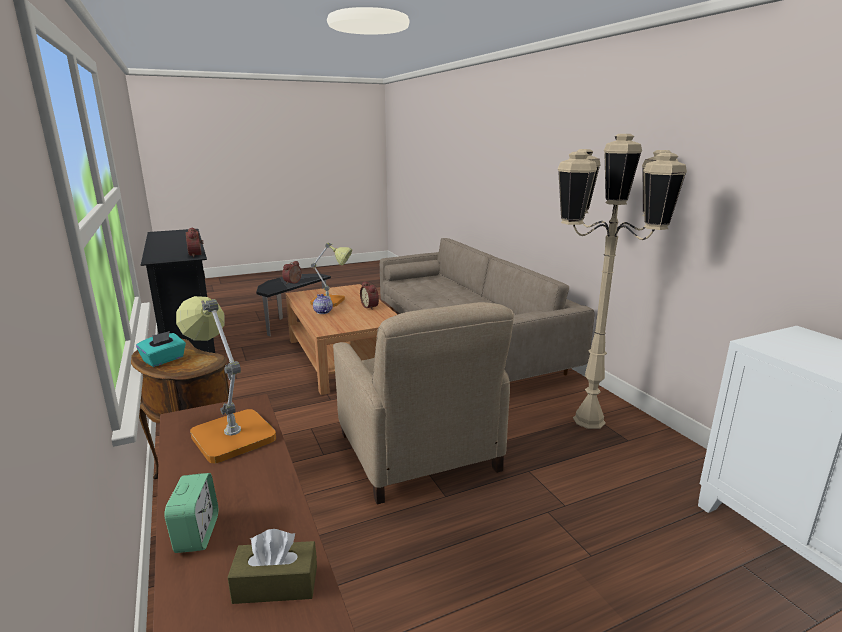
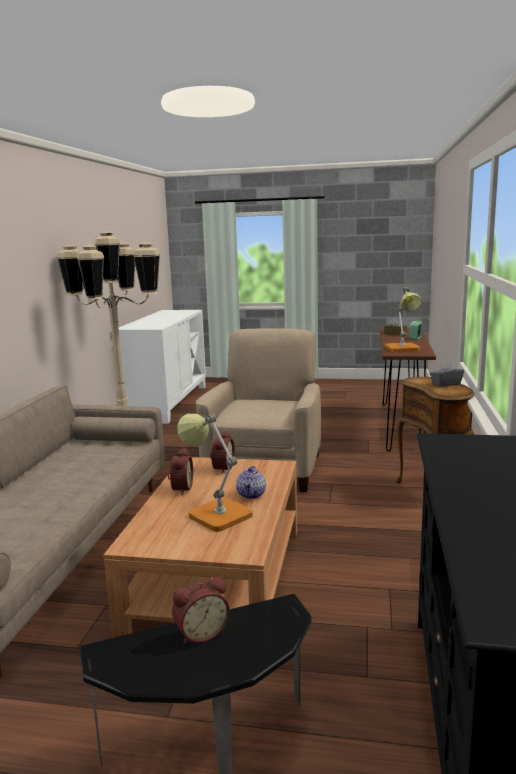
camera: 145 degrees left, 5 degrees down
turquoise tissue box [136,331,186,367] -> grey tissue box [430,361,464,387]
alarm clock [186,228,203,257] -> alarm clock moved to [210,431,235,474]

